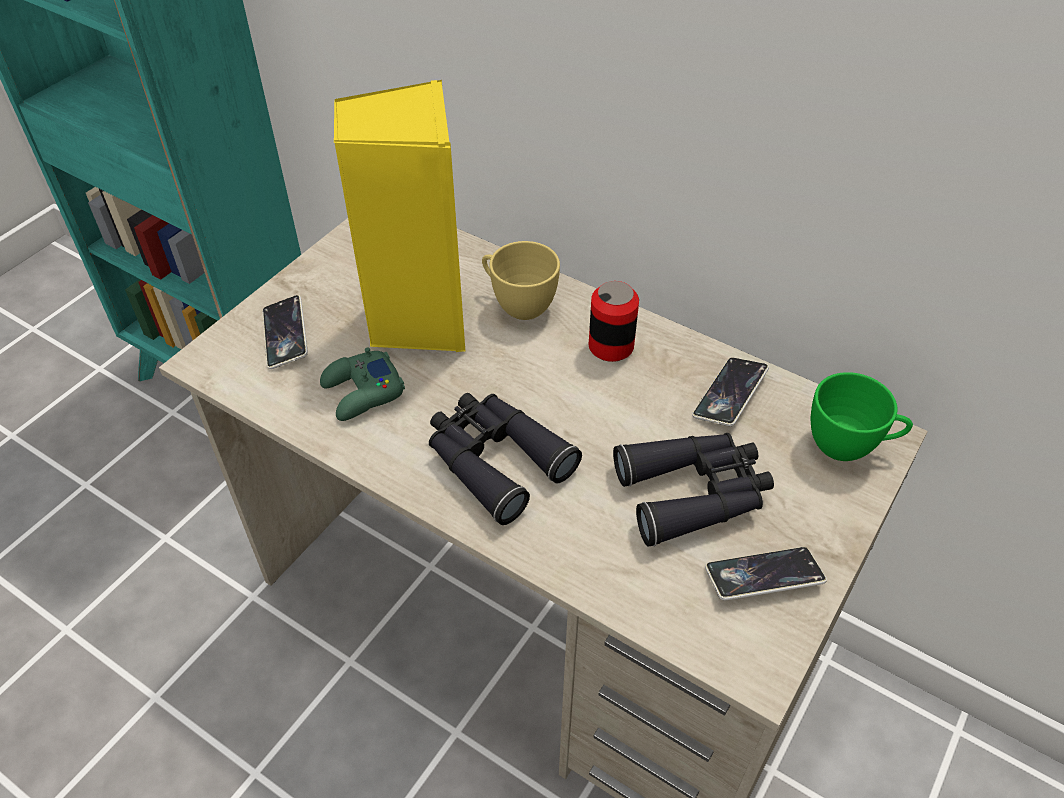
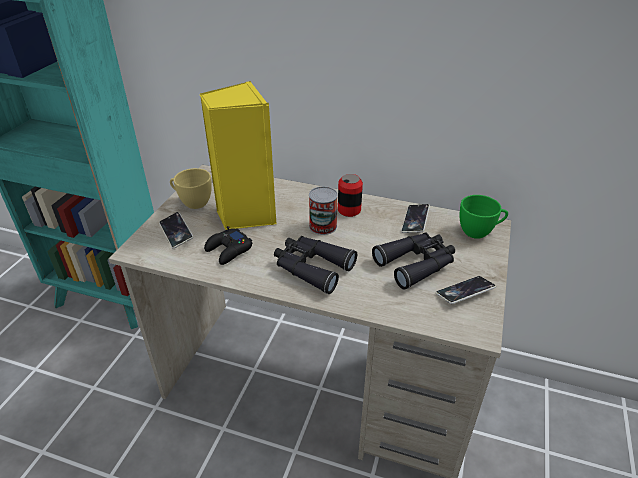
camera: 15 degrees left, 10 degrees down
green game controller [320,347,405,421] -> black game controller [204,226,253,265]
yellow cup [482,241,560,320] -> yellow cup moved to [170,168,212,209]
none -> can [309,186,338,235]

